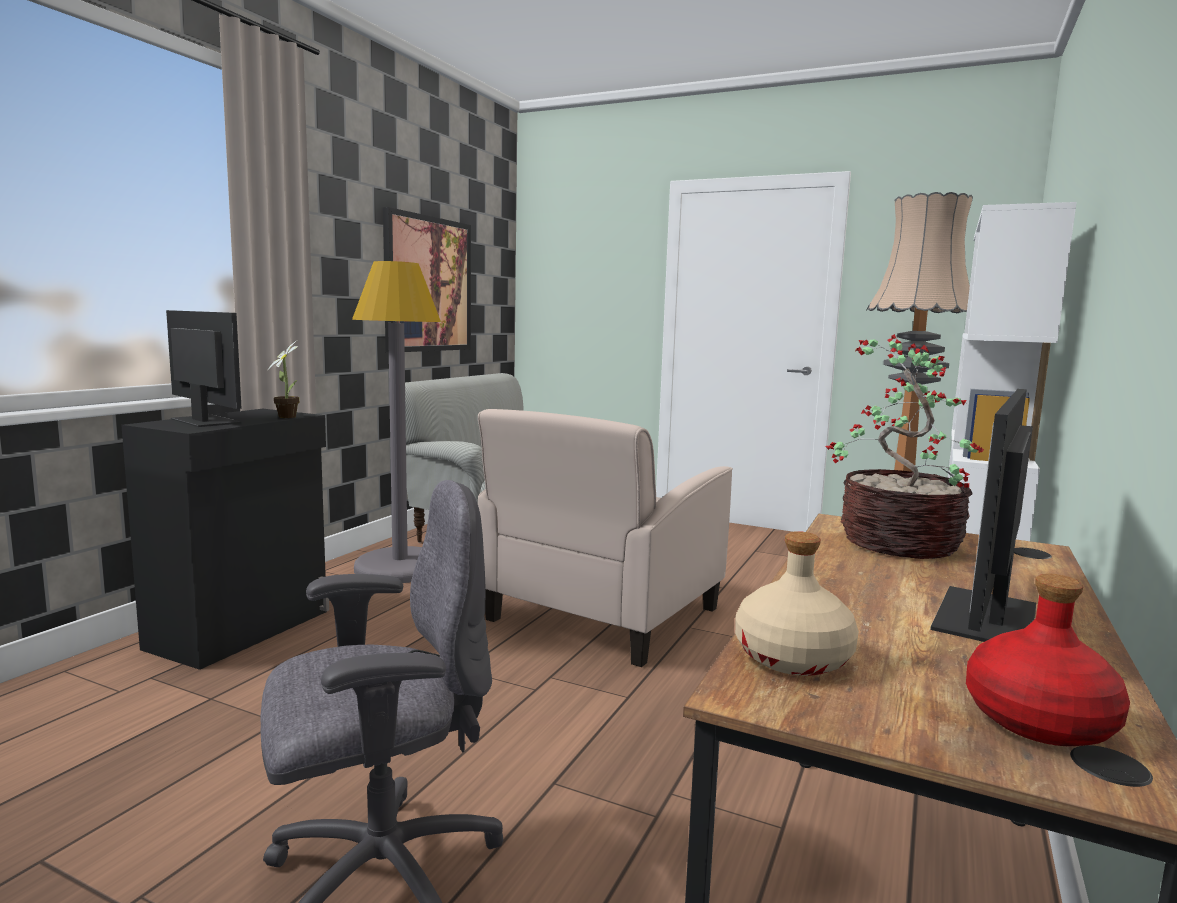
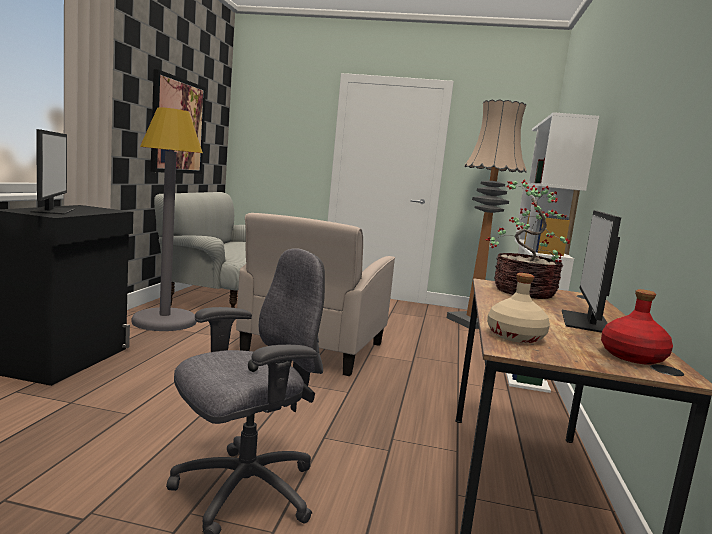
camera: 15 degrees left, 0 degrees up
monitor [166,310,242,427] -> monitor turned 45 degrees clockwise [30,129,74,215]
potted plant [267,341,299,418] -> none

